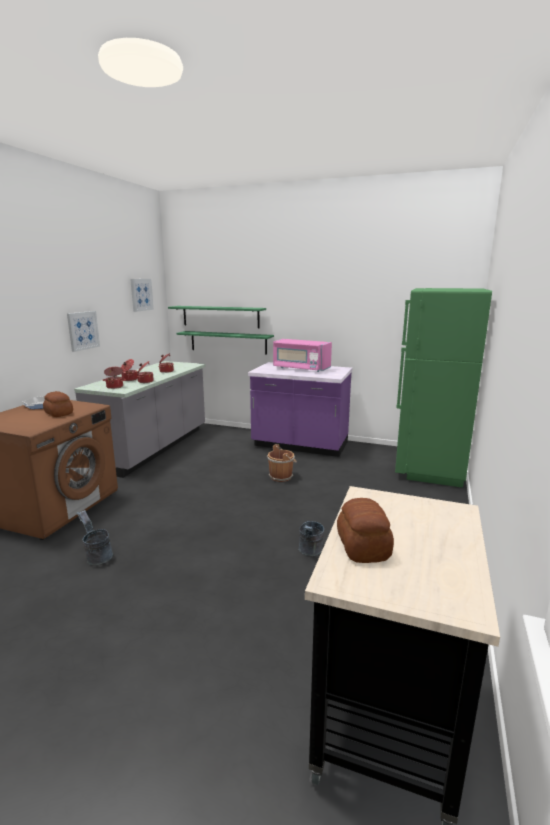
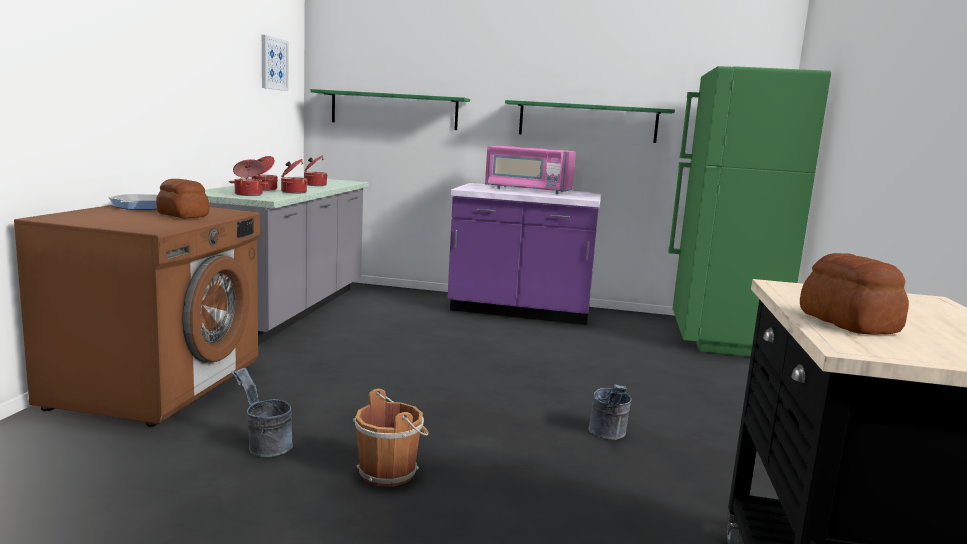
camera: 10 degrees left, 5 degrees down
picture [67,311,100,352] -> none
green shelf [176,331,274,355] -> green shelf moved to [505,100,675,143]
brown bucket [267,444,297,482] -> brown bucket moved to [353,389,429,487]

